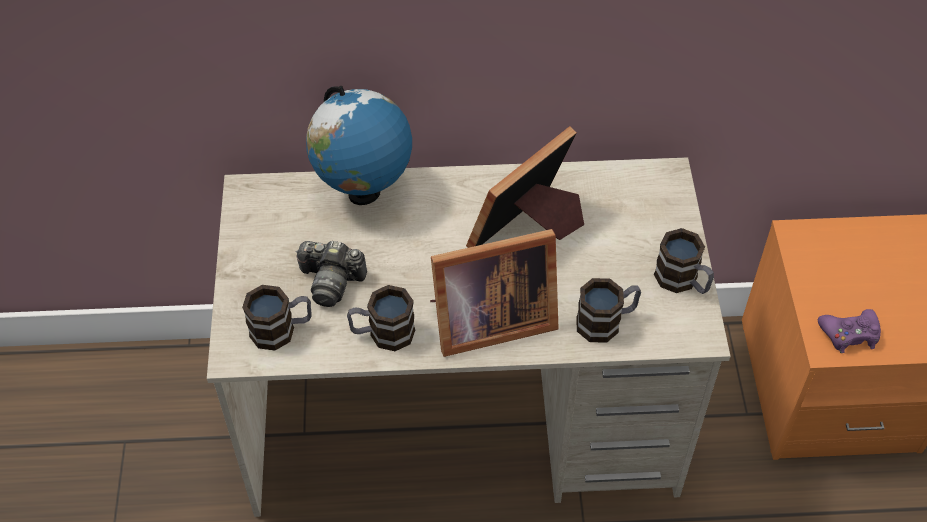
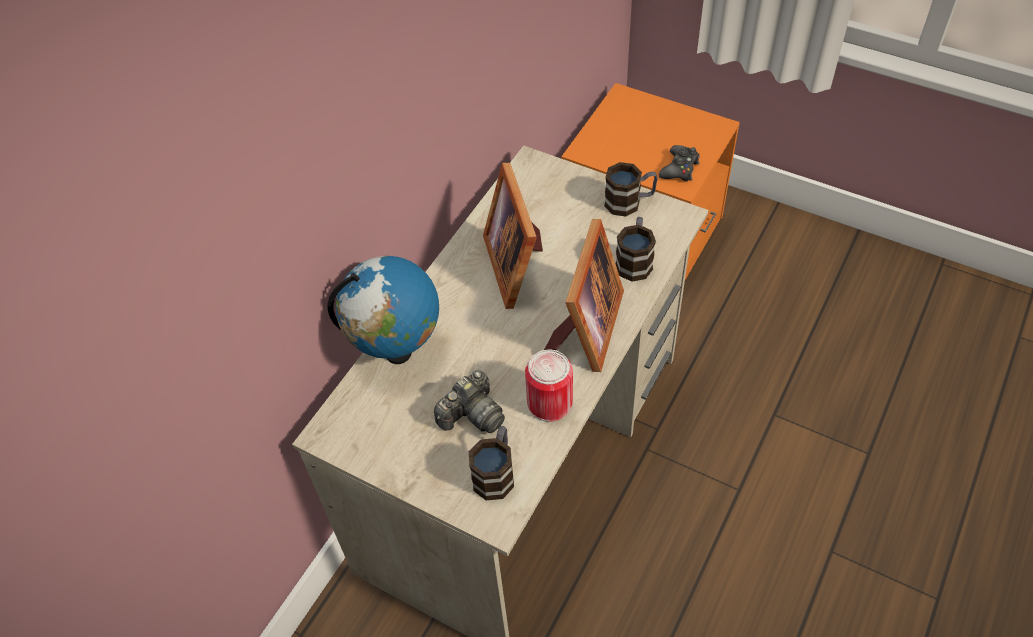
camera: 55 degrees left, 0 degrees up
mug [347,285,415,351] -> can [525,349,573,422]
purple game controller [818,309,881,353] -> black game controller [659,145,700,181]

